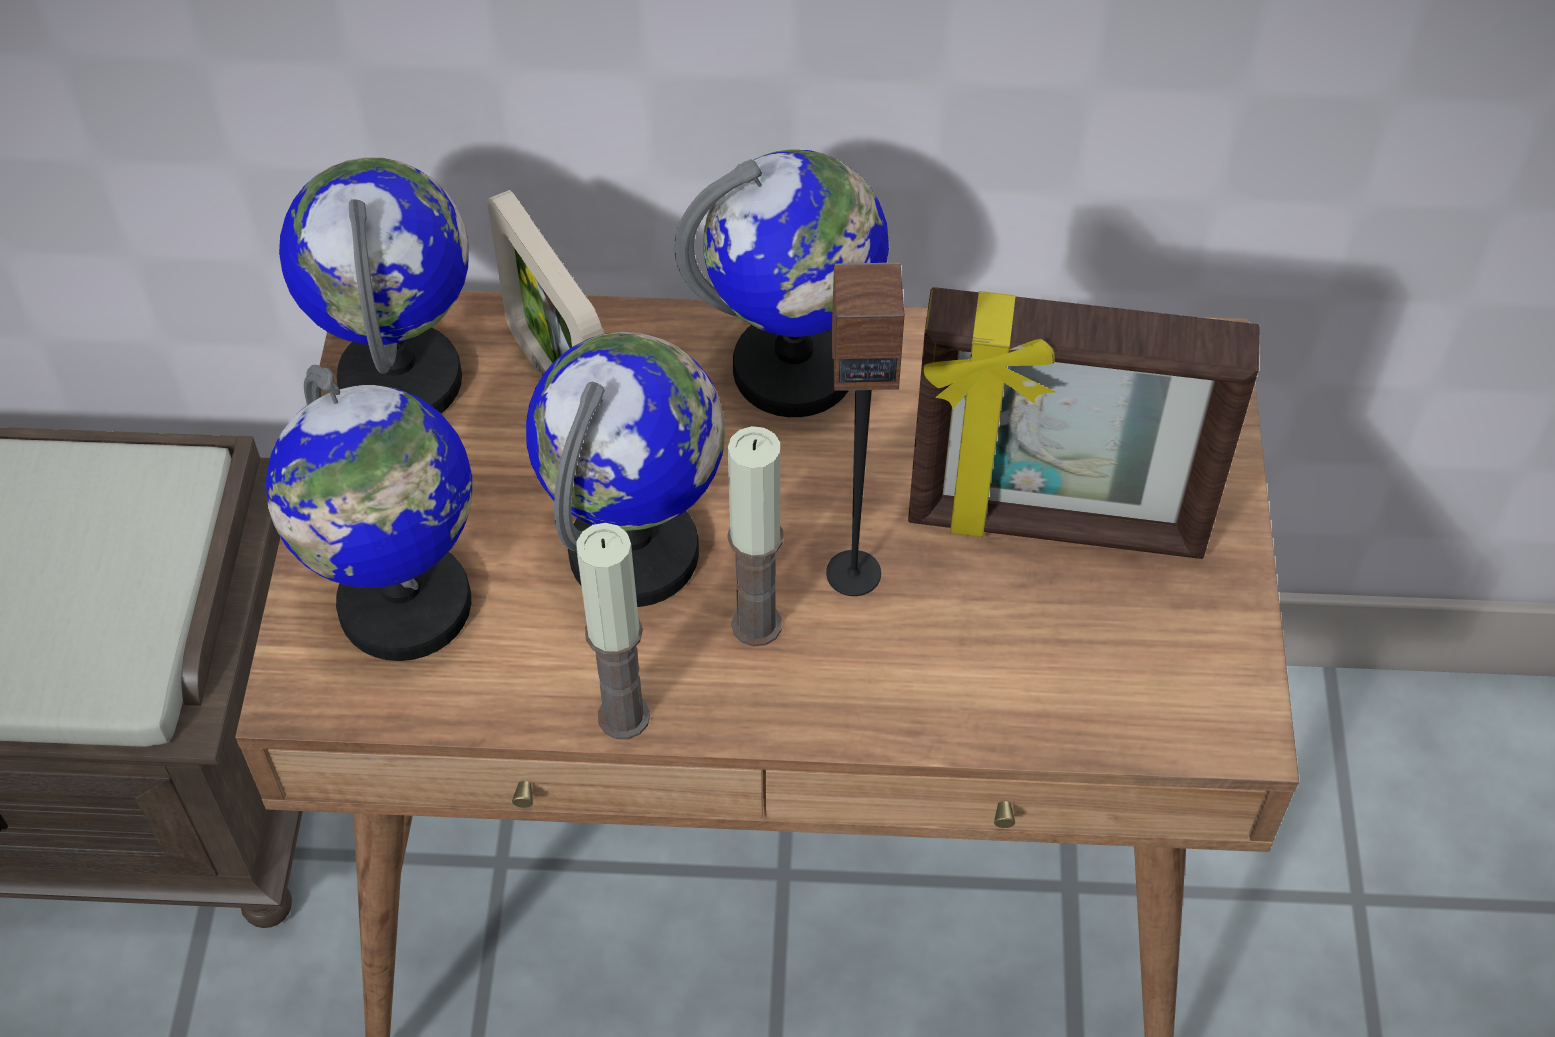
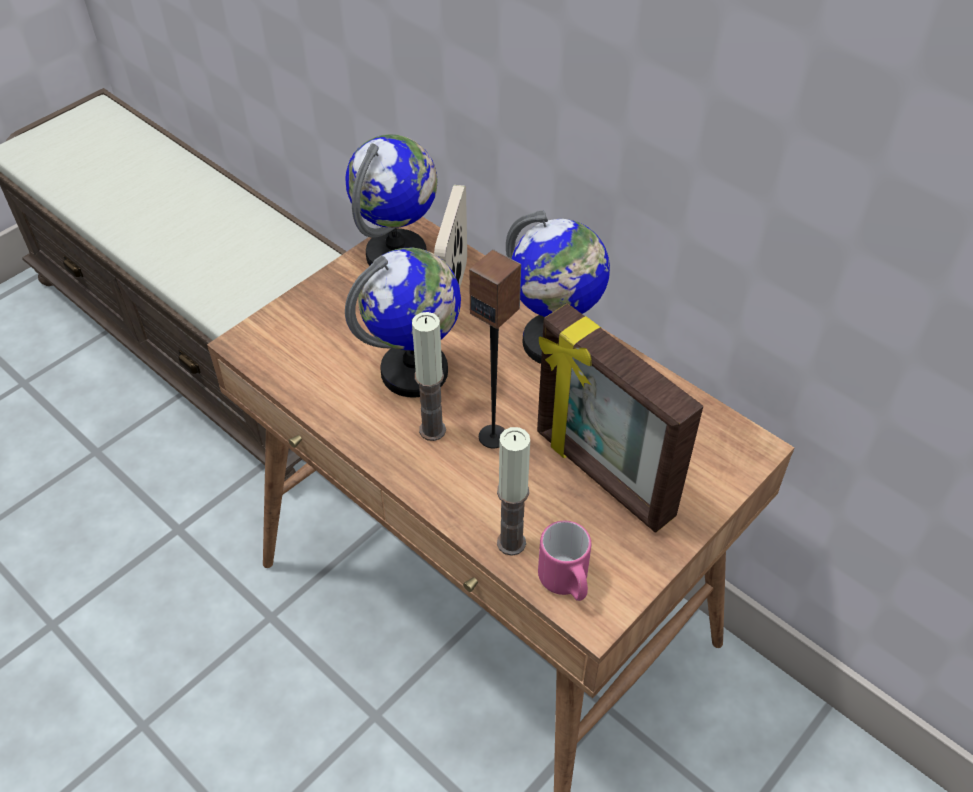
camera: 40 degrees right, 5 degrees down
globe [266,365,472,661] -> none
candle [576,523,650,739] -> candle moved to [497,427,530,556]
none -> pink mug [538,521,591,601]

